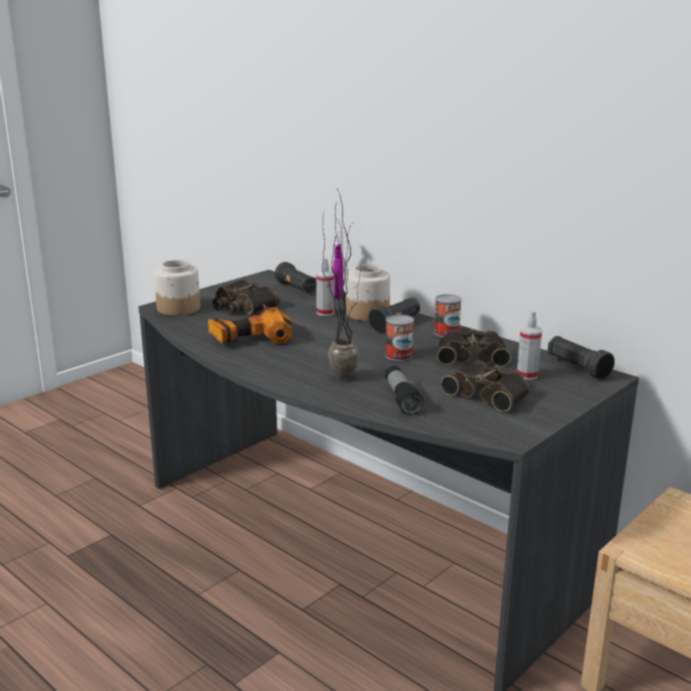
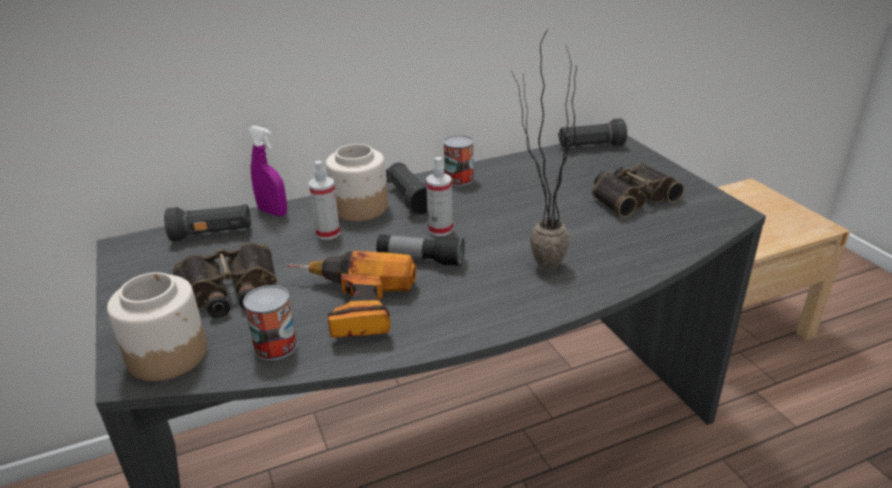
camera: 65 degrees left, 10 degrees up
can [385,314,414,361] -> can moved to [243,285,298,360]
flashlight [385,366,424,415] -> flashlight moved to [376,234,465,267]
binoculars [437,329,511,367] -> none
spray bottle [517,311,542,380] -> spray bottle moved to [426,157,453,236]

